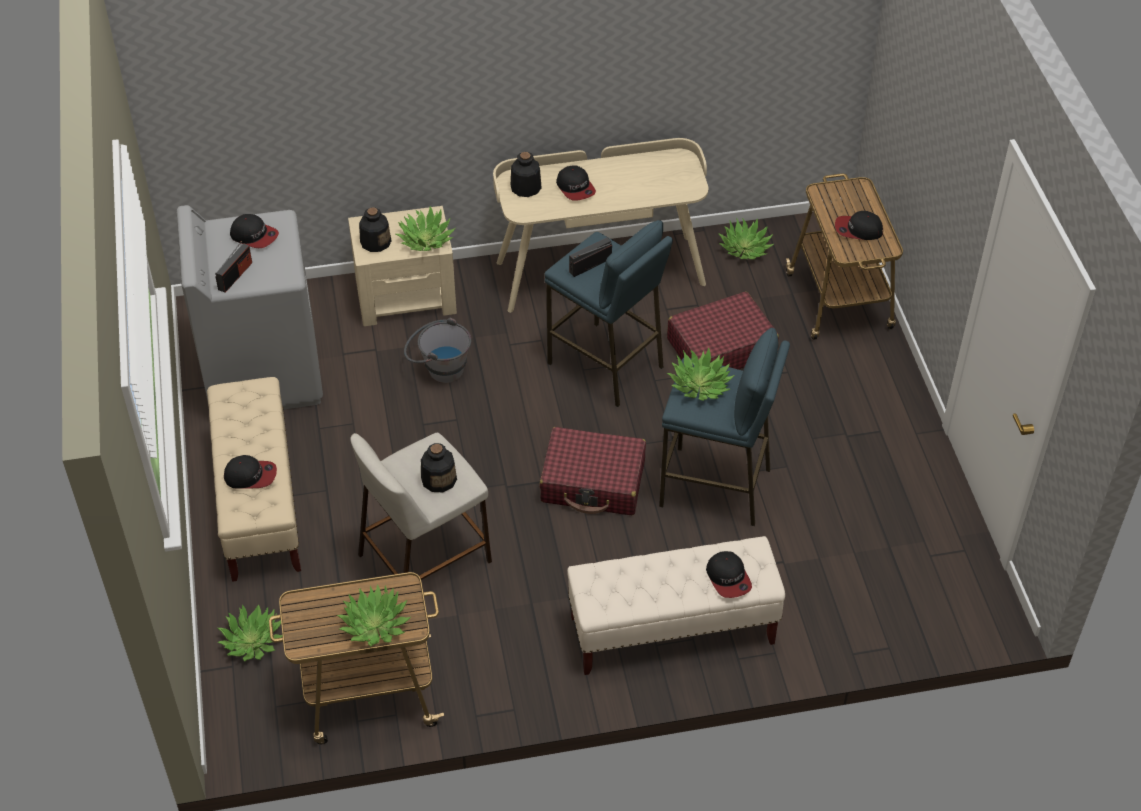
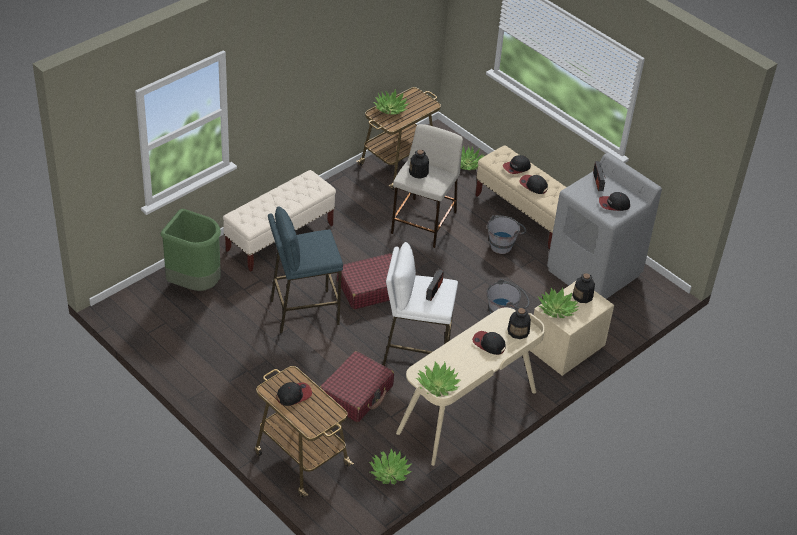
camera: 145 degrees right, 5 degrees down
blue stool [544,220,673,407] -> white stool [383,242,458,366]
potted plant [667,348,735,401] -> potted plant moved to [416,362,461,397]
cap [706,551,752,598] -> cap moved to [519,175,548,194]
none -> green trash can [160,209,221,291]
none -> grey bucket [487,215,526,254]

